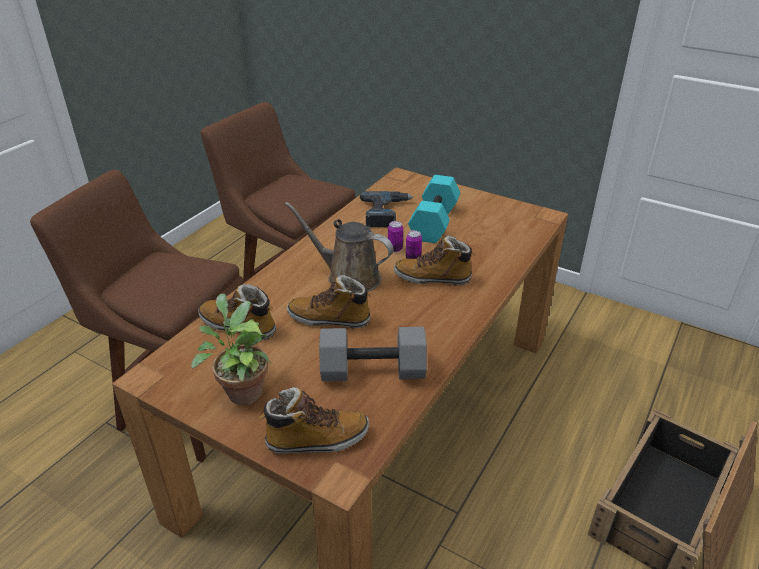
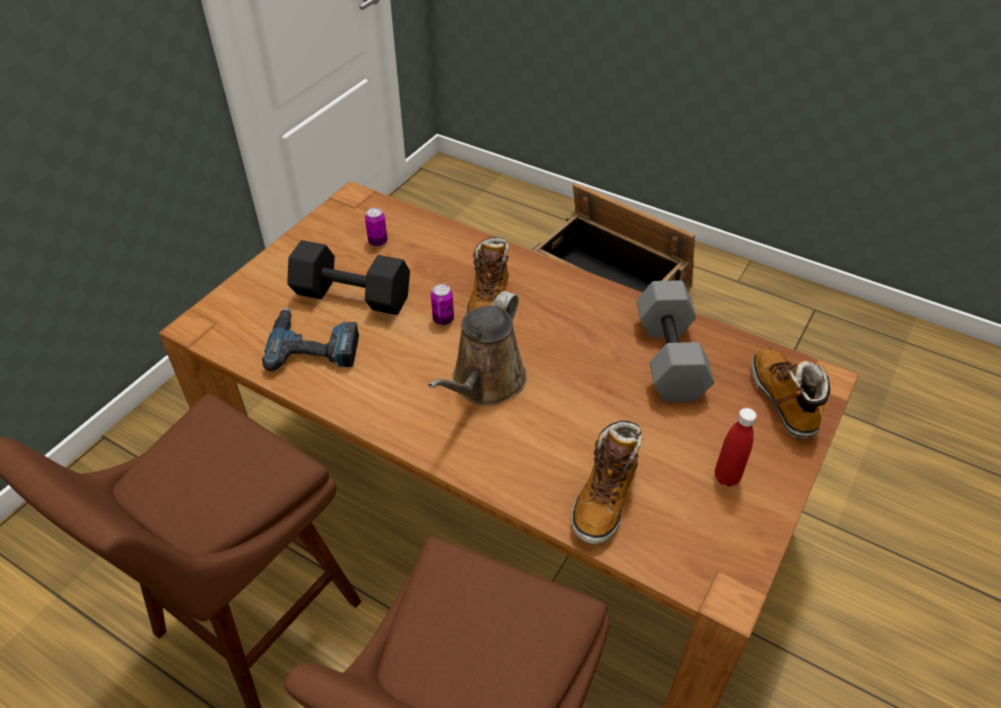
camera: 90 degrees left, 10 degrees up
potted plant [191,293,271,405] -> red bottle [715,408,757,487]
boot [287,275,371,328] -> none
can [388,221,403,252] -> can moved to [365,208,388,247]
turquoise dumbbell [408,175,460,243] -> black dumbbell [287,240,410,315]

